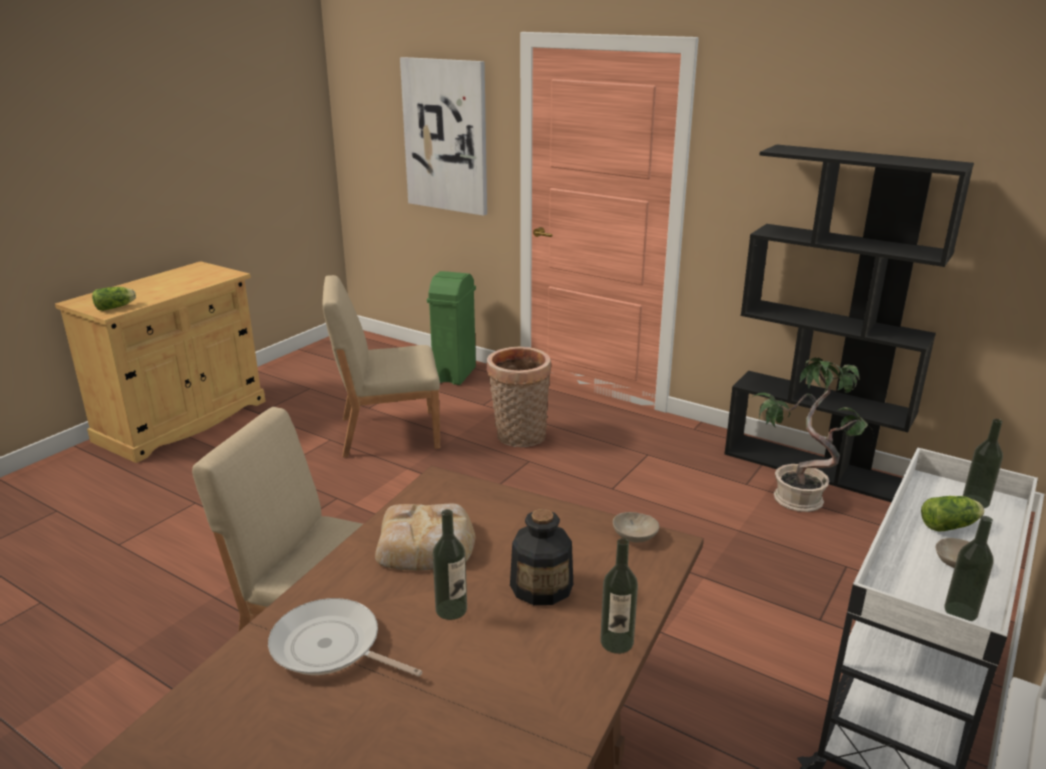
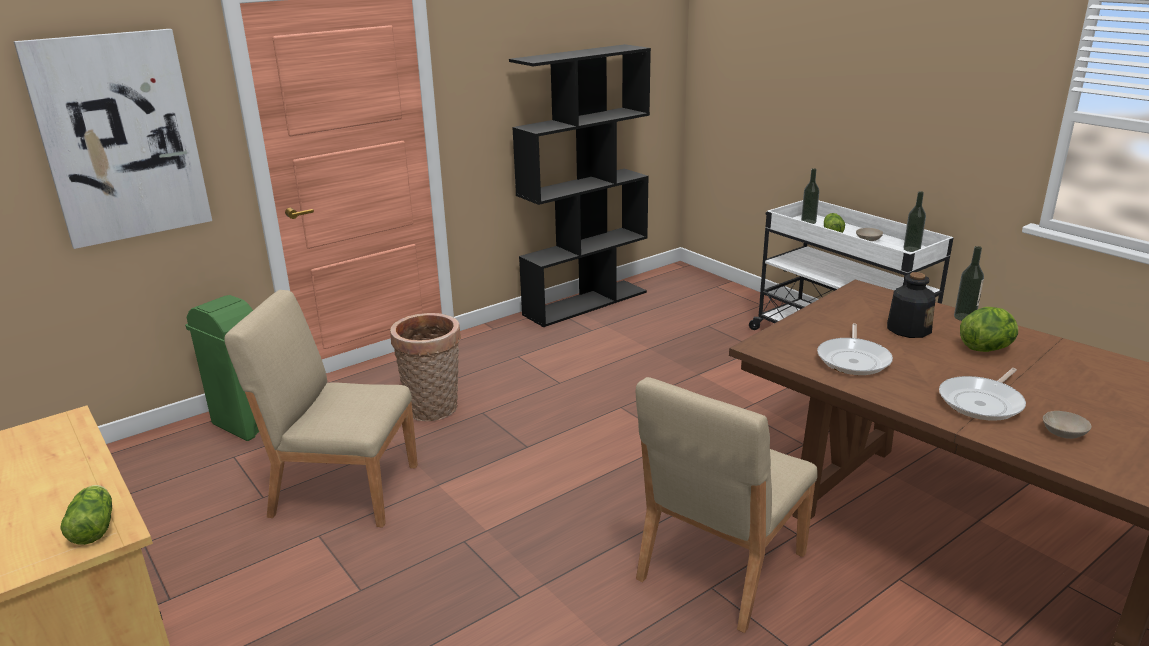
camera: 70 degrees left, 0 degrees up
beige chair [323,275,440,457] -> beige chair turned 90 degrees clockwise [224,290,418,527]
bread [375,504,475,571] -> frying pan [817,323,893,375]
bottle [432,509,467,620] -> none
beige bowl [613,512,659,542] -> beige bowl moved to [1043,411,1091,439]
potted plant [750,357,872,512] -> none
none -> lettuce [960,307,1018,352]

